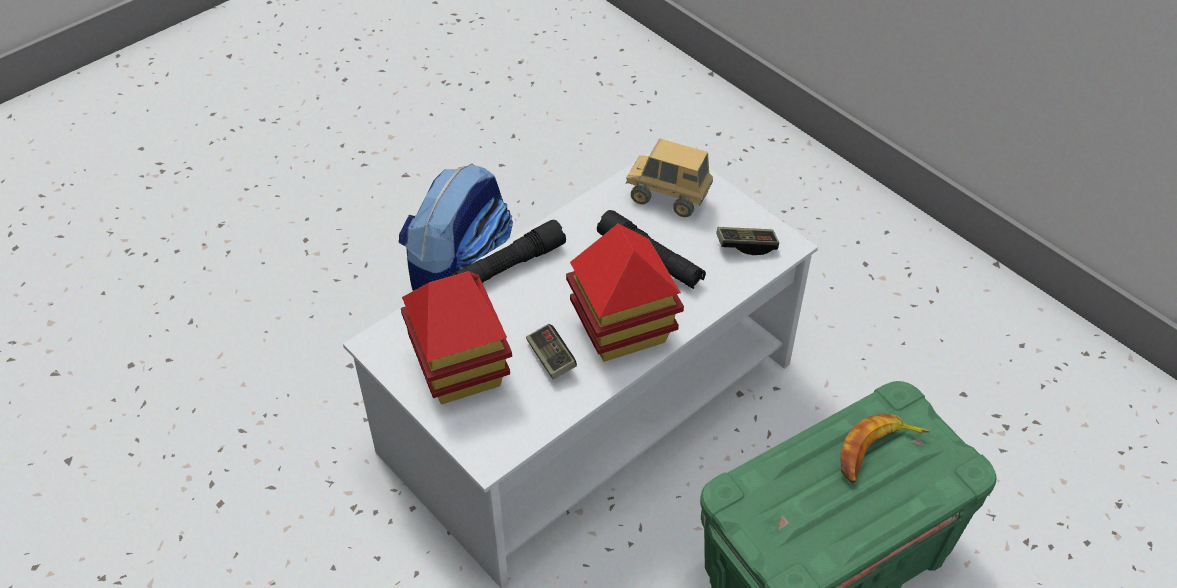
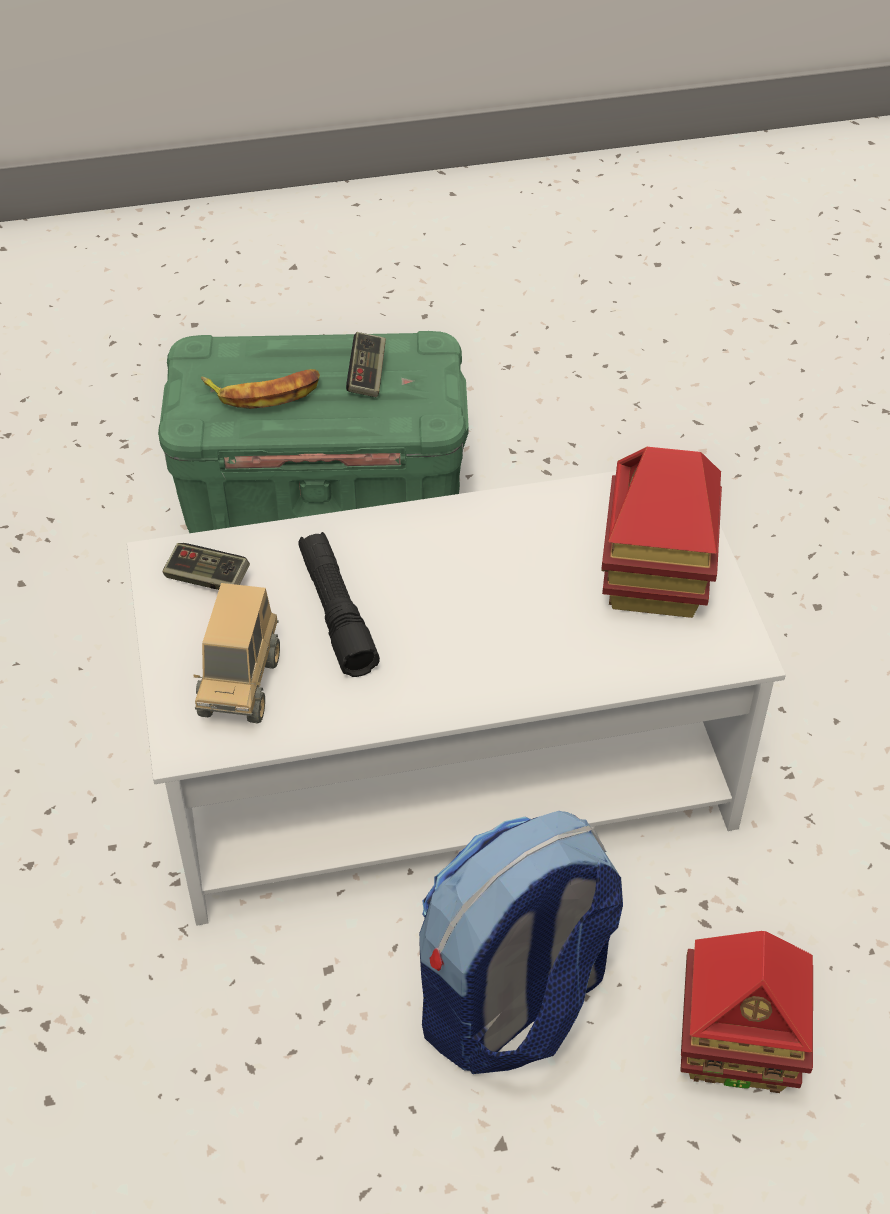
camera: 150 degrees left, 0 degrees up
black flashlight [451,220,566,283] -> none
game controller [526,324,577,380] -> game controller moved to [346,332,386,397]
toy house [566,223,684,362] -> toy house moved to [680,931,813,1093]
toy truck [626,138,713,217] -> toy truck turned 45 degrees clockwise [193,583,280,724]

